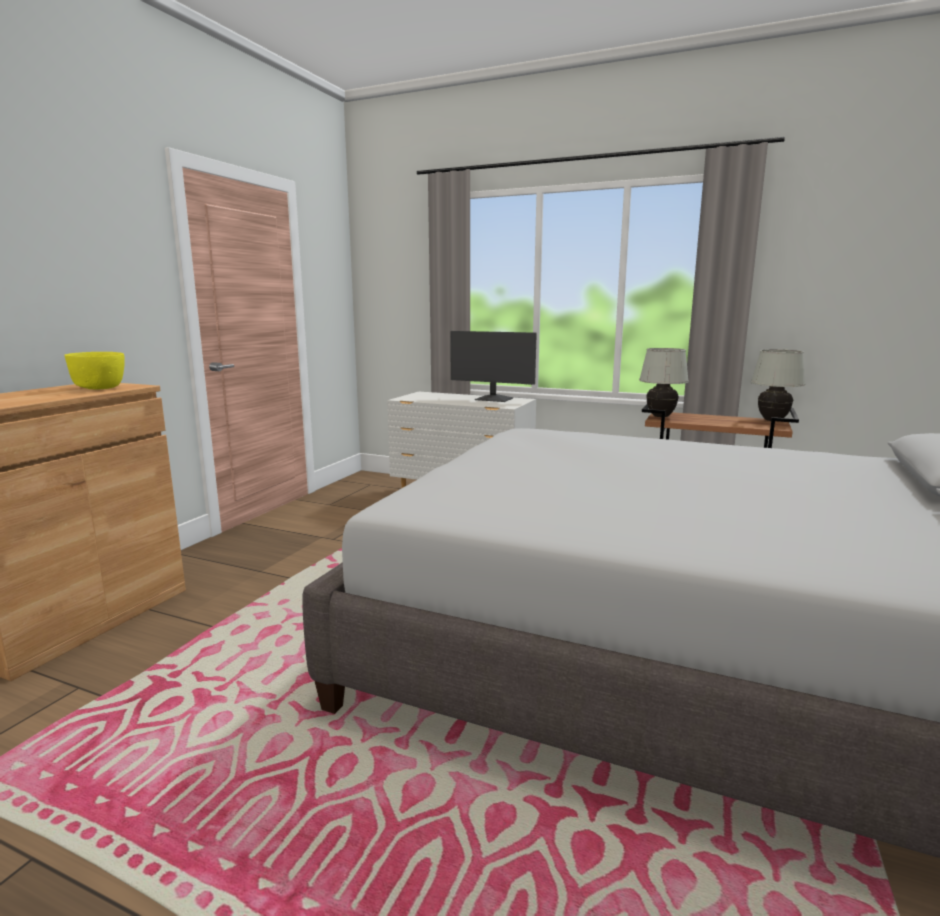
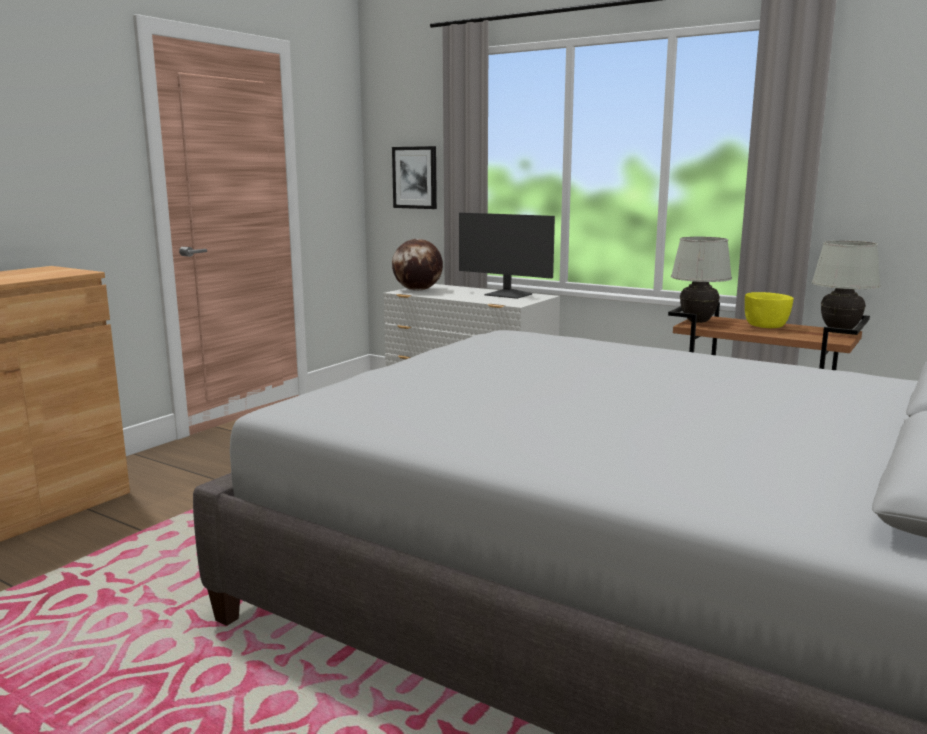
camera: 10 degrees right, 0 degrees up
yellow bowl [64,352,125,389] -> yellow bowl moved to [745,292,793,328]
none -> picture [392,146,437,209]
none -> globe [392,239,443,291]

